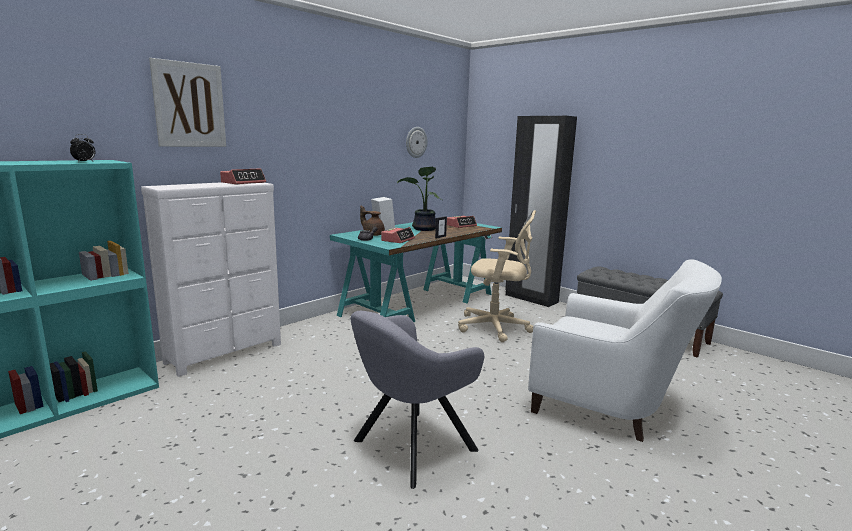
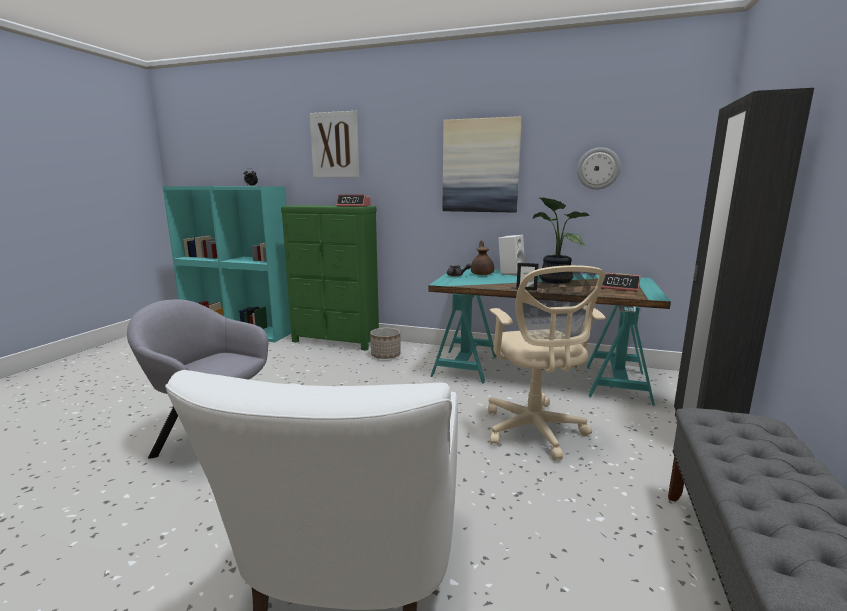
camera: 65 degrees right, 0 degrees up
white dresser [141,182,281,377] -> green dresser [281,205,379,351]
alarm clock [381,227,415,243] -> none
none -> planter [370,327,401,359]
none -> picture [443,116,522,213]

